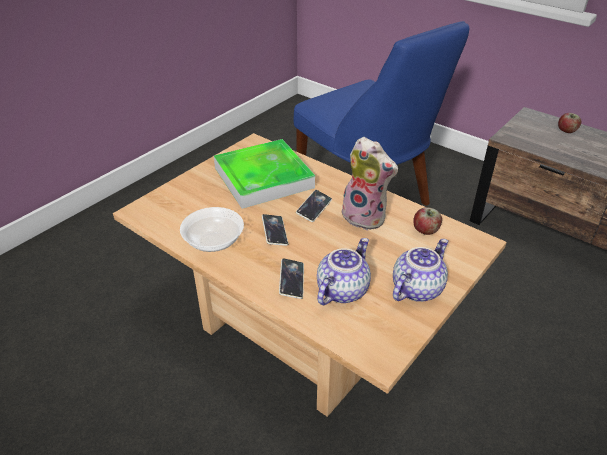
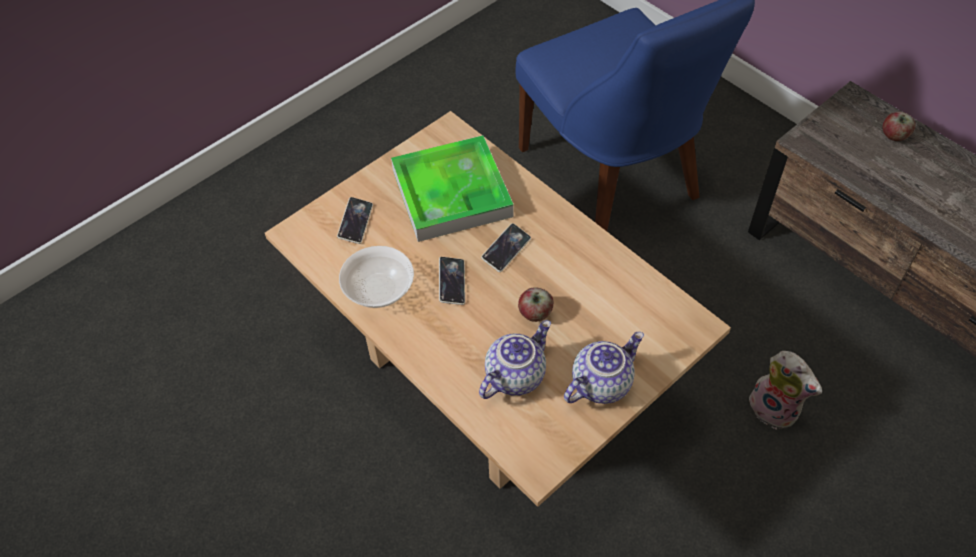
camera: 10 degrees right, 15 degrees up
phone [279,258,304,299] -> phone moved to [337,197,373,244]
plush toy [341,137,398,230] -> plush toy moved to [749,351,822,429]
apple [413,207,442,235] -> apple moved to [518,287,554,322]

